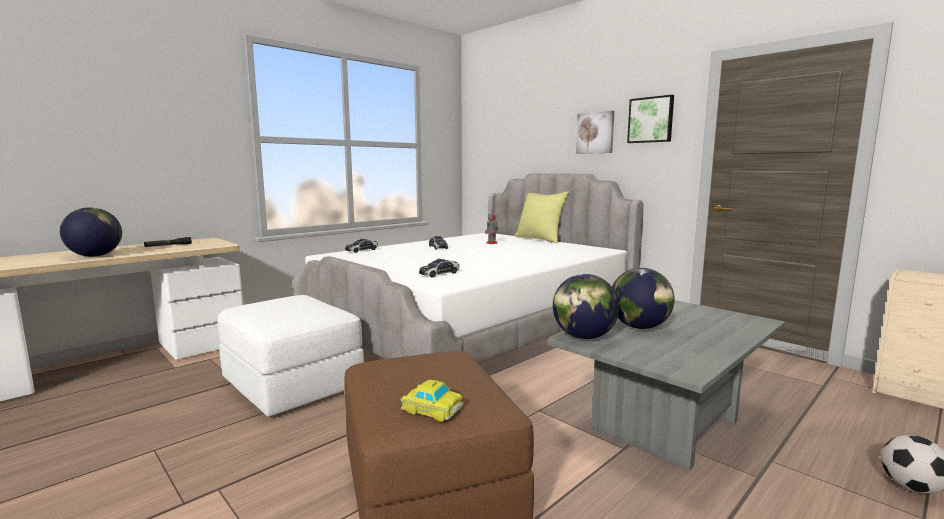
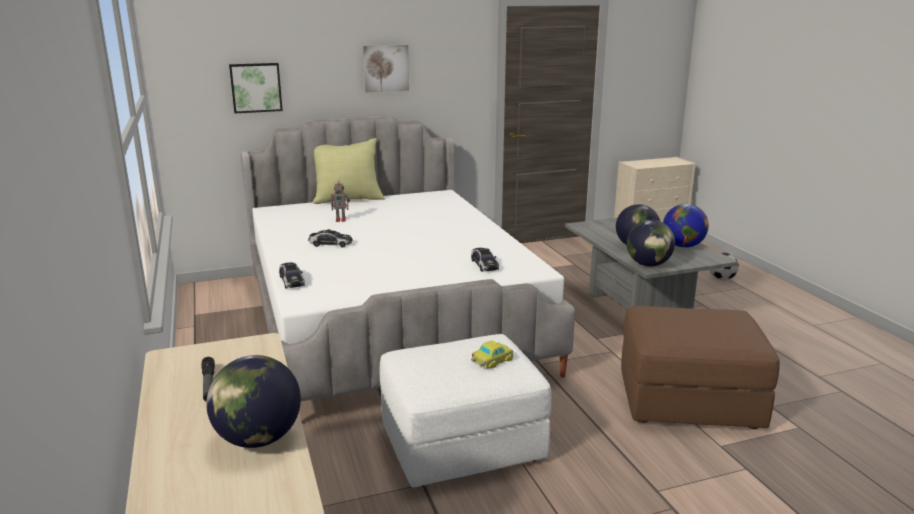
camera: 65 degrees left, 10 degrees up
toy car [400,380,463,422] -> toy car moved to [471,341,514,369]
picture [627,95,674,143] -> picture moved to [229,63,283,113]
none -> globe [663,204,709,248]

